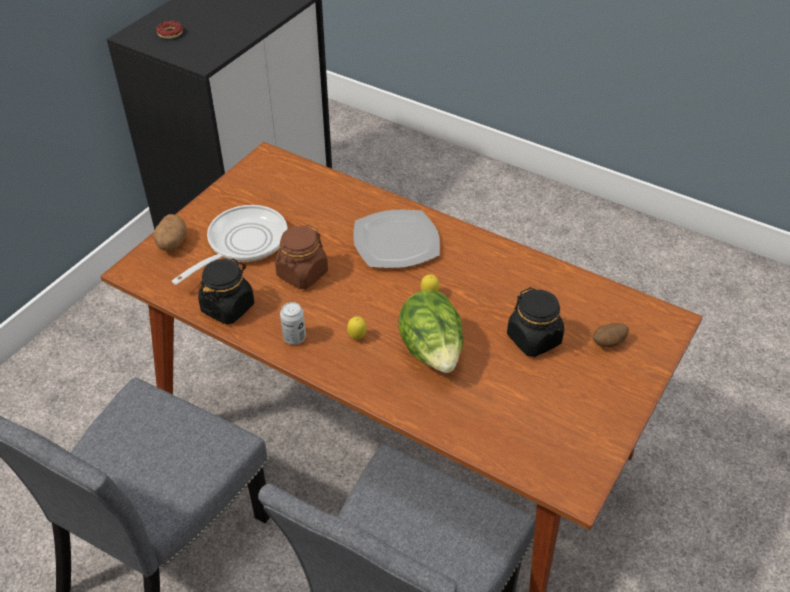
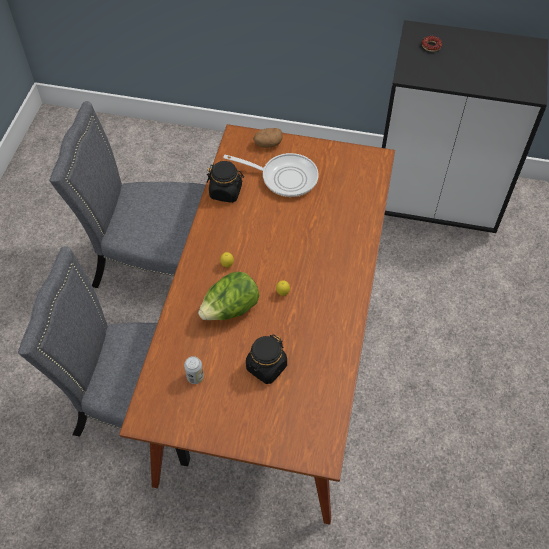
camera: 70 degrees right, 10 degrees up
brown jar [275,225,328,289] -> none
can [280,302,306,345] -> can moved to [184,356,204,384]
plate [353,210,440,268] -> none
potato [593,323,629,347] -> none

